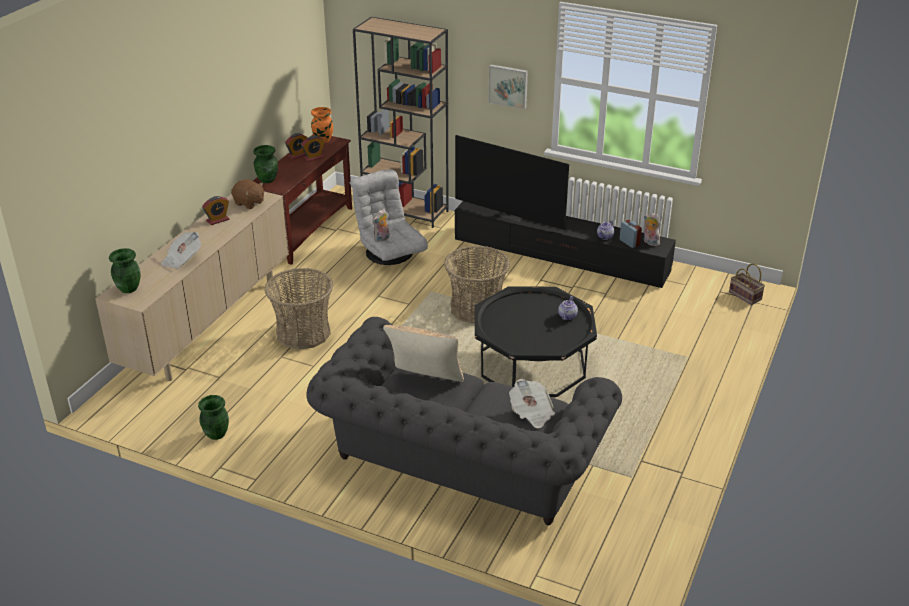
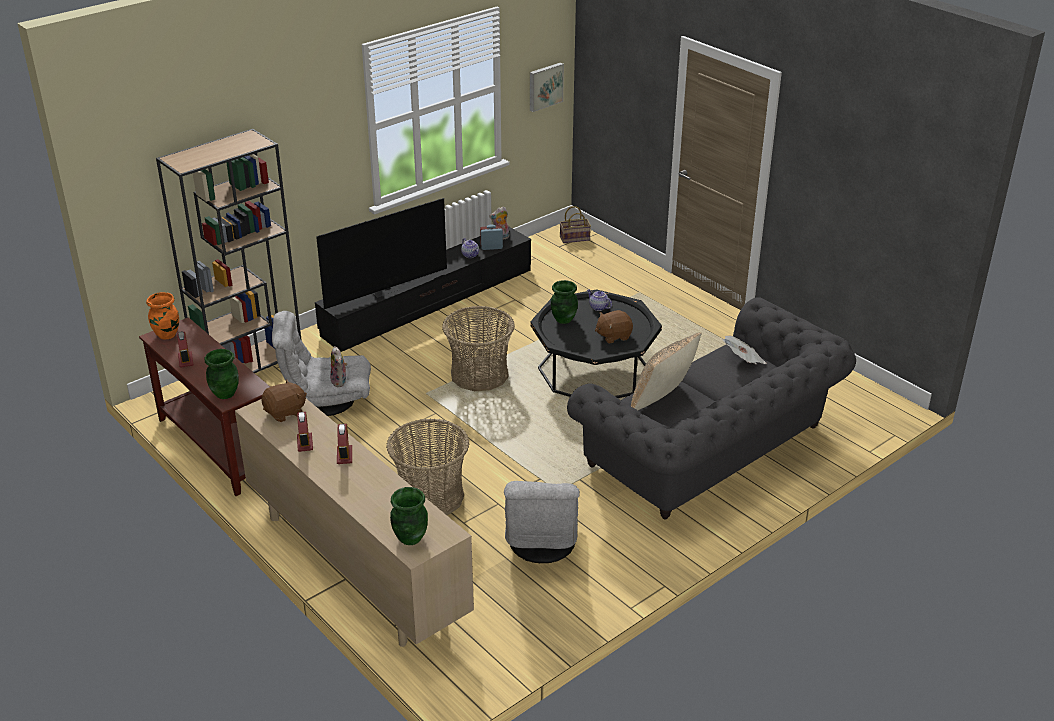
camera: 65 degrees left, 0 degrees up
newspaper [161,232,201,269] -> none
green vase [198,395,229,440] -> green vase moved to [551,280,578,324]
alarm clock [301,136,325,162] -> alarm clock moved to [337,424,352,464]
picture [489,64,528,109] -> picture moved to [530,62,564,112]
none -> grey armchair [504,481,580,563]
none -> brown plush toy [595,310,633,343]

